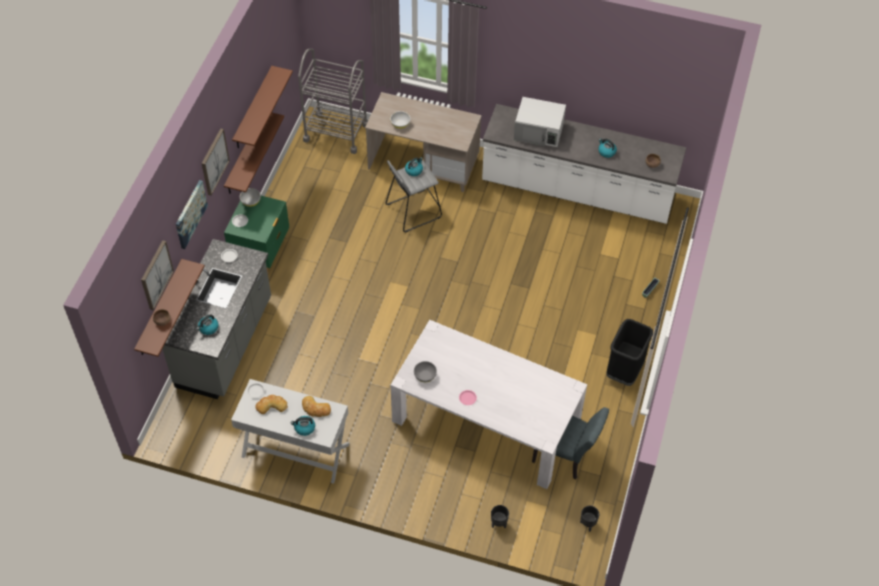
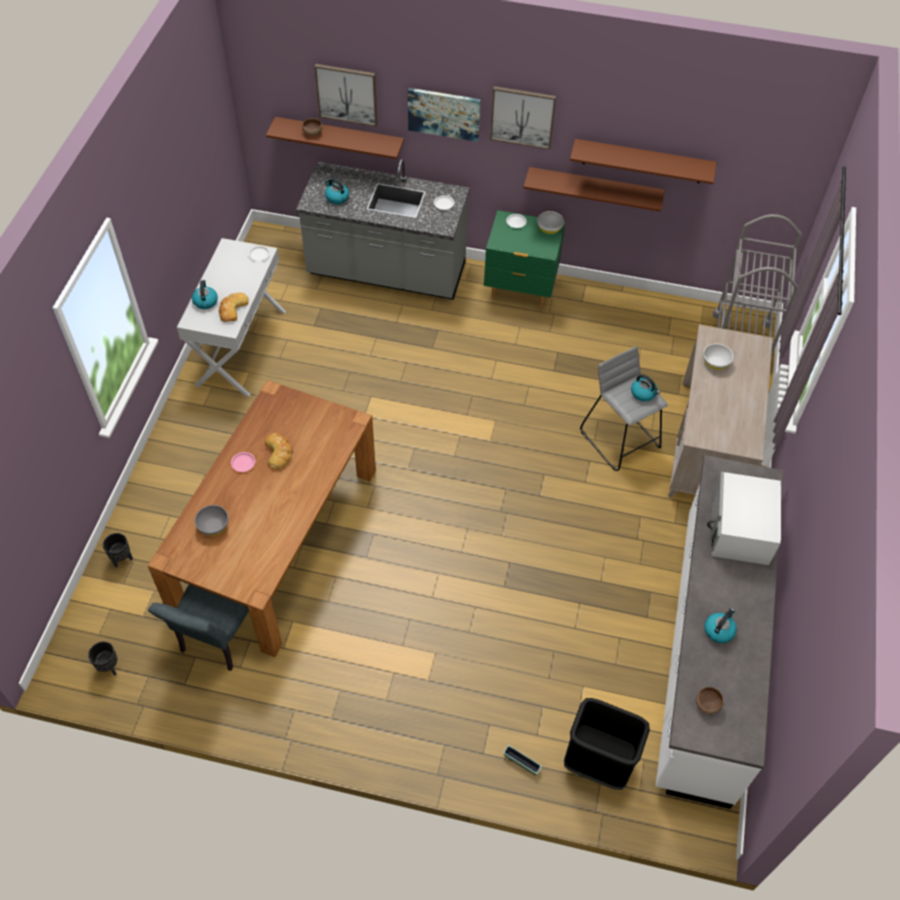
camera: 85 degrees right, 0 degrees up
bread [255,395,288,414] -> bread moved to [265,433,293,470]
white dining table [391,320,587,489] -> brown dining table [147,380,376,657]
grey bowl [414,361,437,382] -> grey bowl moved to [195,505,228,536]
black trash can [606,319,653,386] -> black trash can moved to [564,698,650,790]

